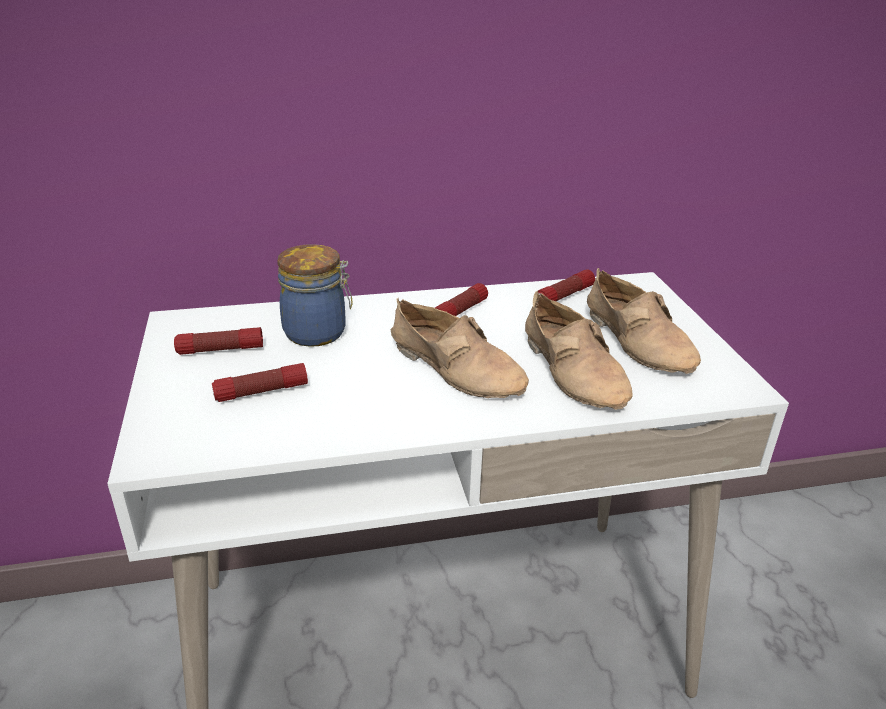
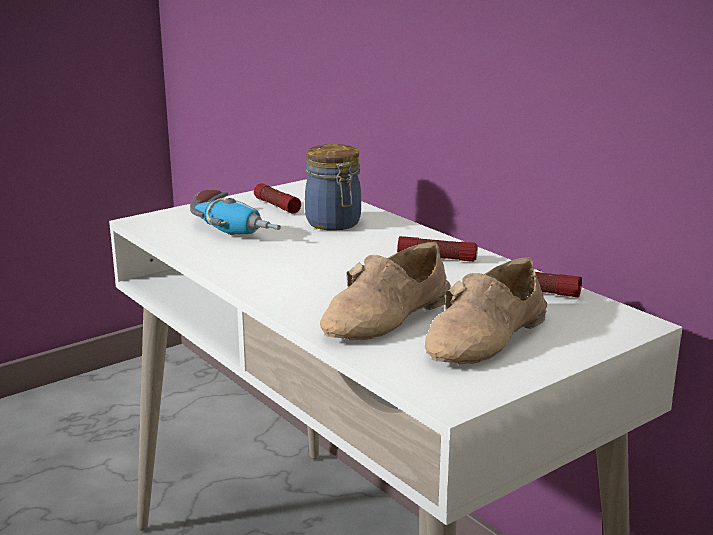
camera: 65 degrees right, 10 degrees down
flashlight [212,363,308,402] -> power drill [190,190,281,235]
beige shoe [391,298,529,398] -> none

